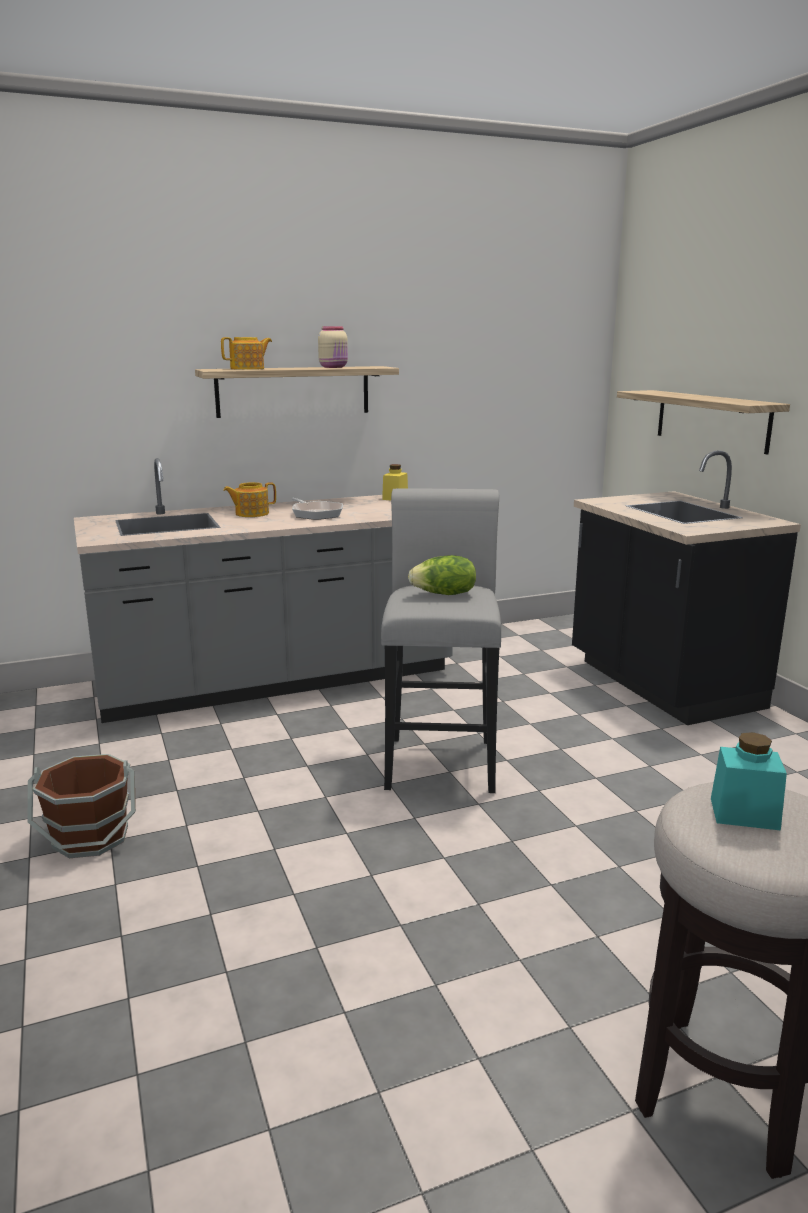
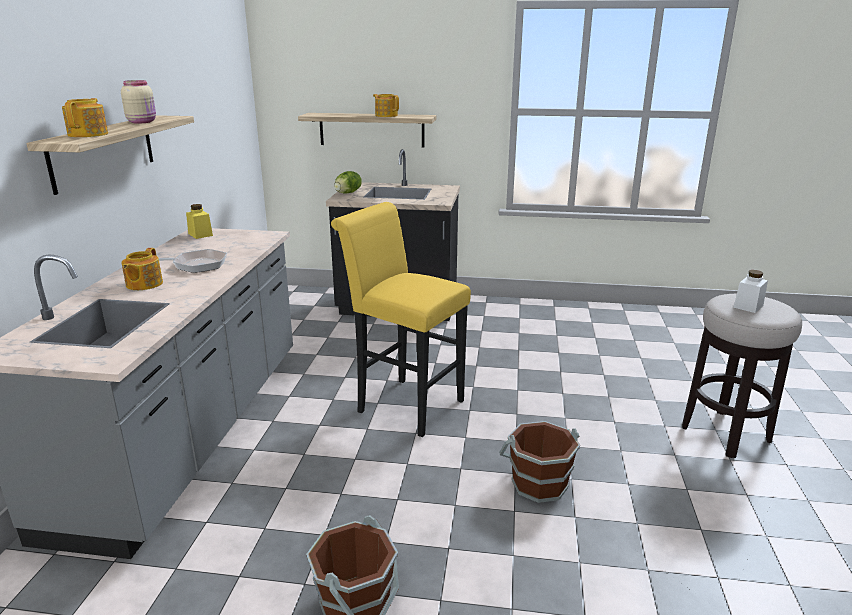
camera: 60 degrees left, 5 degrees up
grey stool [381,488,501,793] -> yellow stool [331,202,471,437]
lettuce [408,555,476,595] -> lettuce moved to [334,171,362,194]
turquoise jar [711,732,787,830] -> white jar [733,270,768,313]
none -> teapot [373,94,399,117]
none -> brown bucket [499,421,580,503]

